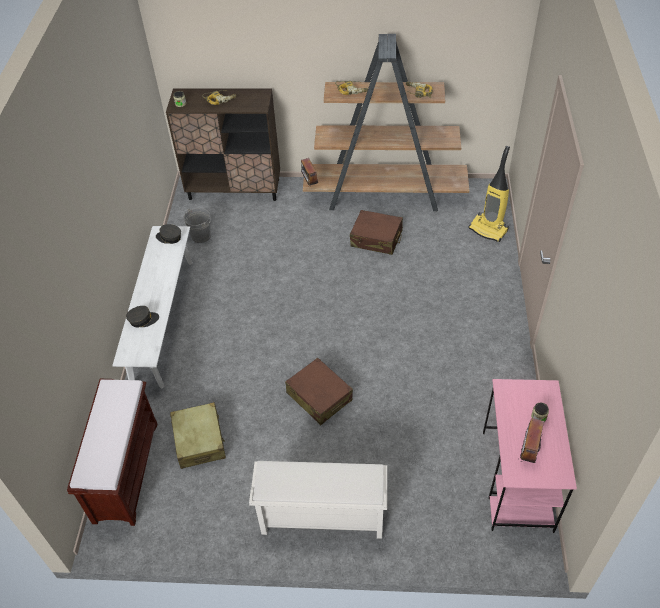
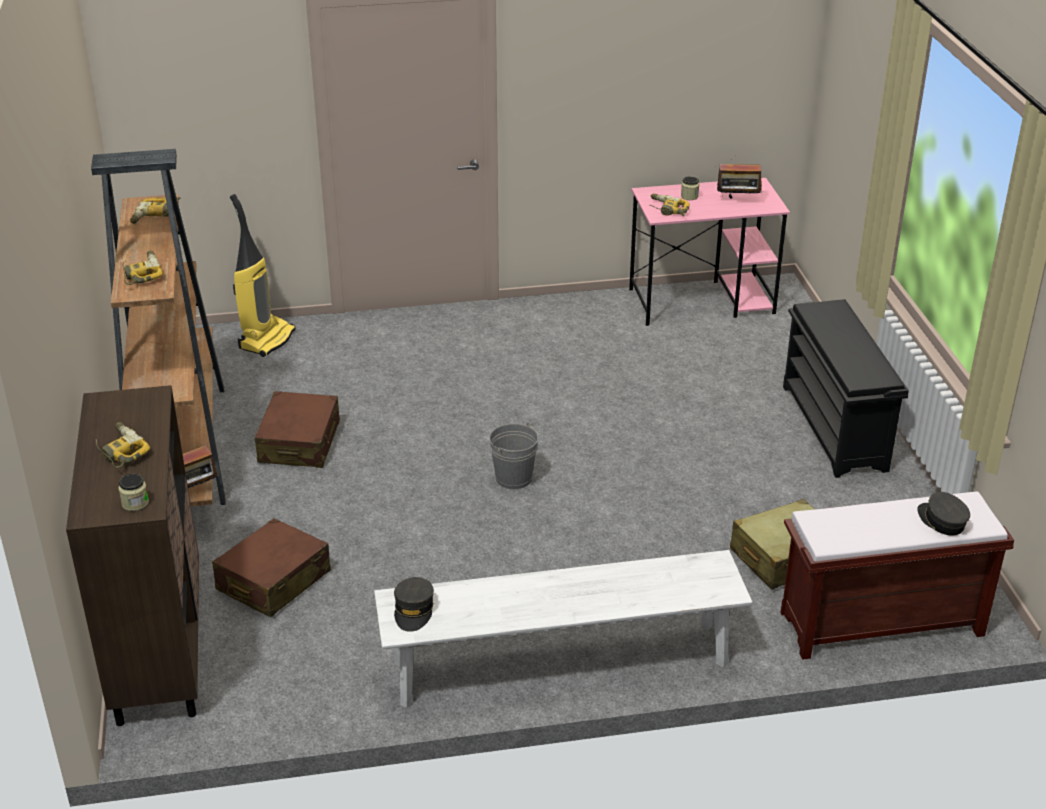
camera: 105 degrees left, 15 degrees down
grey cap [126,306,159,328] -> grey cap moved to [917,492,970,536]
grey bucket [184,208,211,243] -> grey bucket moved to [489,423,539,489]
white shoe rack [249,461,387,539] -> black shoe rack [783,299,909,478]
brown suitcase [285,358,353,425] -> brown suitcase moved to [212,518,331,617]
none -> power drill [649,194,690,216]

